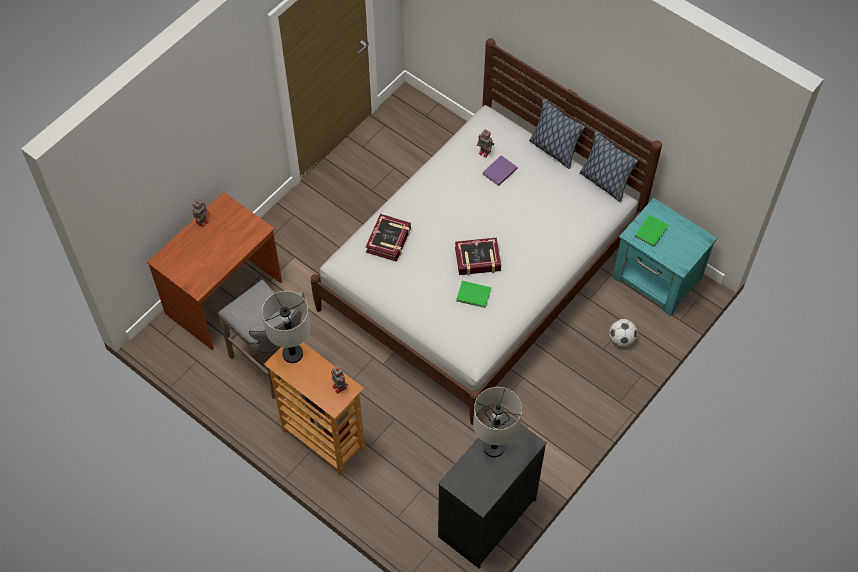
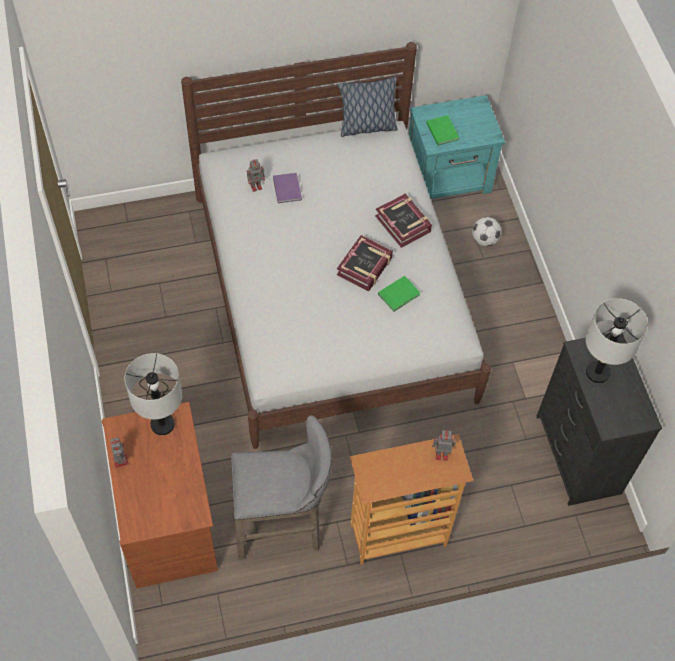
camera: 55 degrees left, 0 degrees up
grey table lamp [262,291,311,363] -> grey table lamp moved to [124,353,182,435]
book [366,214,411,262] -> book moved to [375,194,432,248]
pillow [529,98,586,169] -> none

